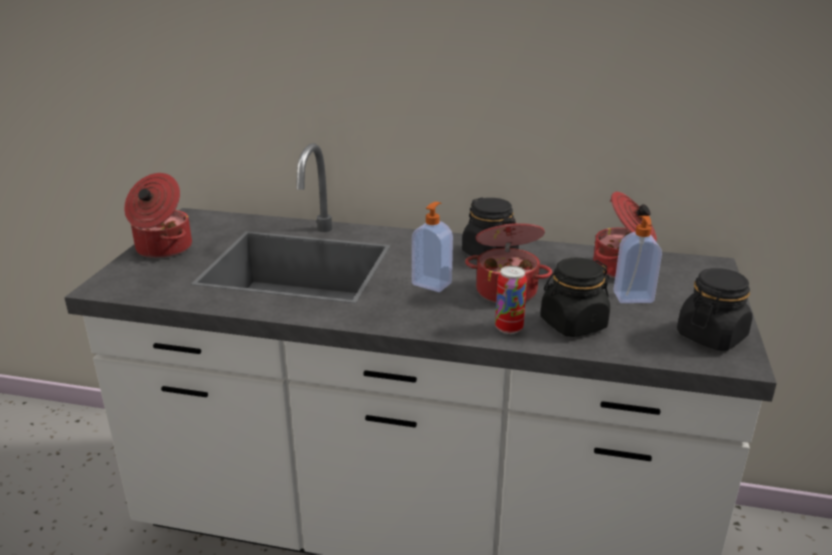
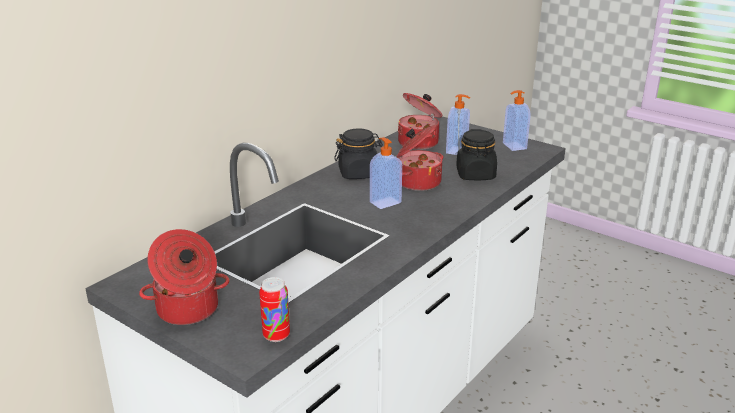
camera: 65 degrees left, 0 degrees up
can [495,266,527,334] -> can moved to [259,277,290,342]
black jar [677,268,753,351] -> soap dispenser [503,90,531,151]

